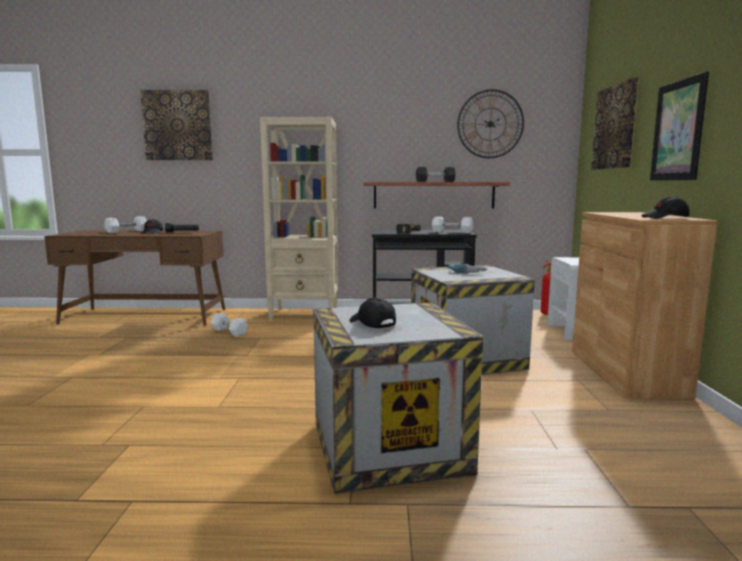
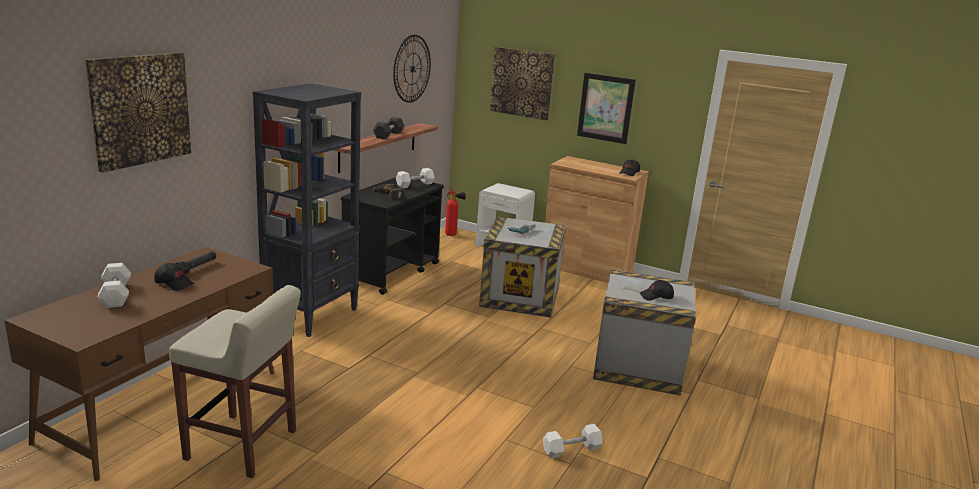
camera: 65 degrees left, 10 degrees up
white dumbbell [211,313,248,337] -> white dumbbell moved to [543,424,603,459]
beige bookcase [260,117,338,321] -> black bookcase [253,83,361,337]
none -> beige stool [169,285,301,478]

